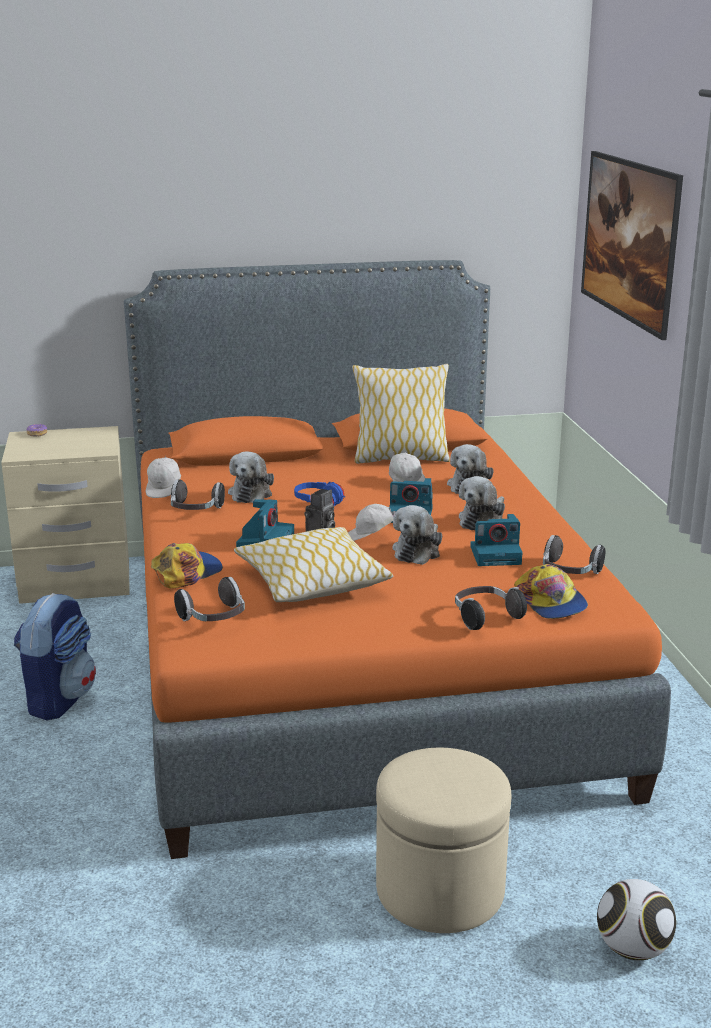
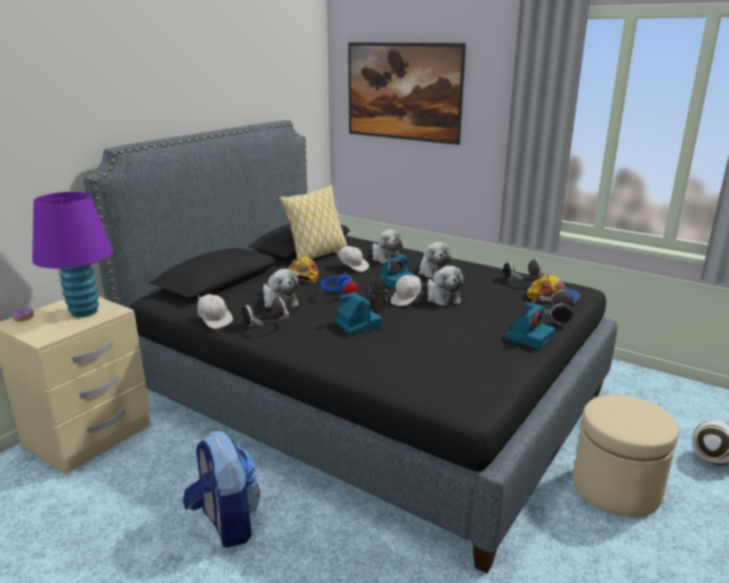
camera: 45 degrees left, 0 degrees up
orange bed [124,260,671,859] -> black bed [84,120,617,574]
cap [151,543,223,589] -> cap moved to [288,257,319,283]
headphones [174,577,245,622] -> none
pillow [234,527,393,602] -> none
camera [470,514,522,566] -> camera moved to [505,303,556,349]
none -> purple table lamp [32,192,113,317]

